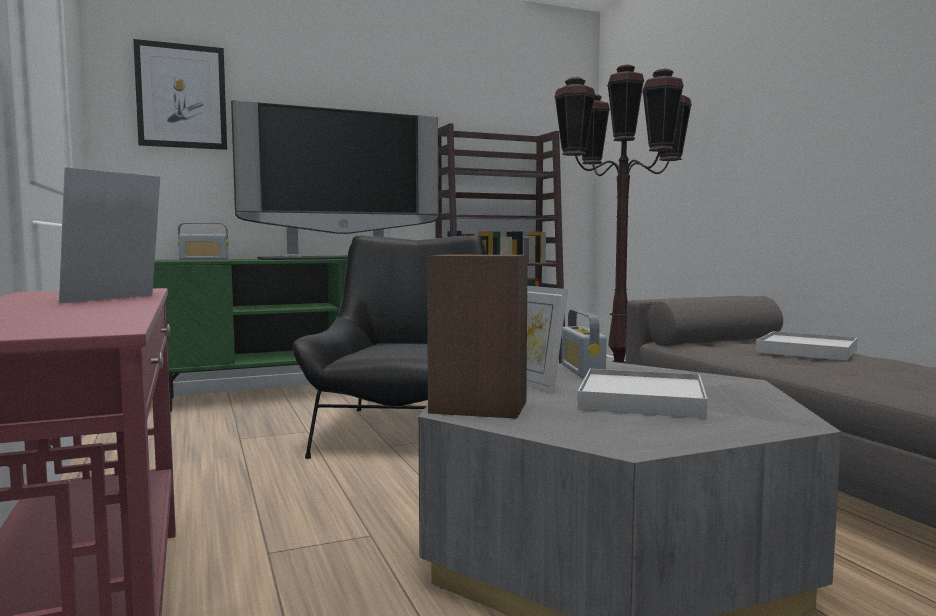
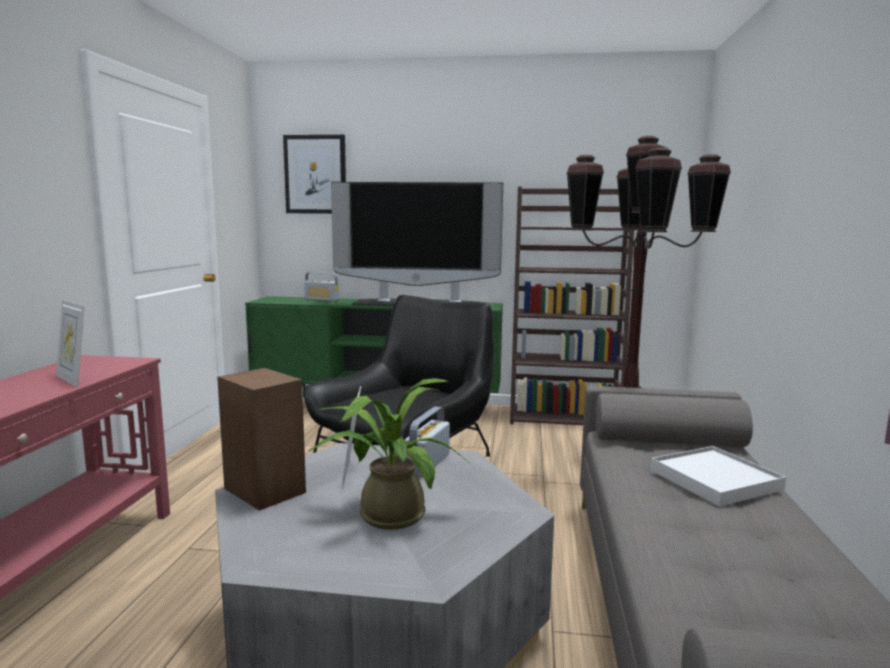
camera: 30 degrees right, 5 degrees up
picture frame [59,167,160,303] -> picture frame turned 105 degrees counterclockwise [56,300,85,387]
white tray [577,369,707,418] -> potted plant [308,378,469,530]

